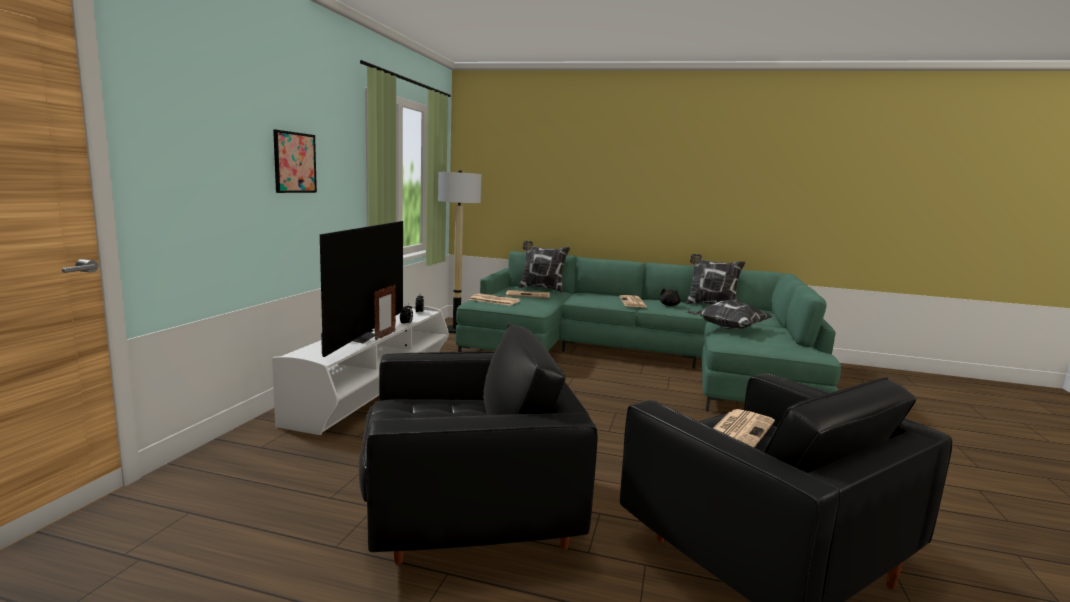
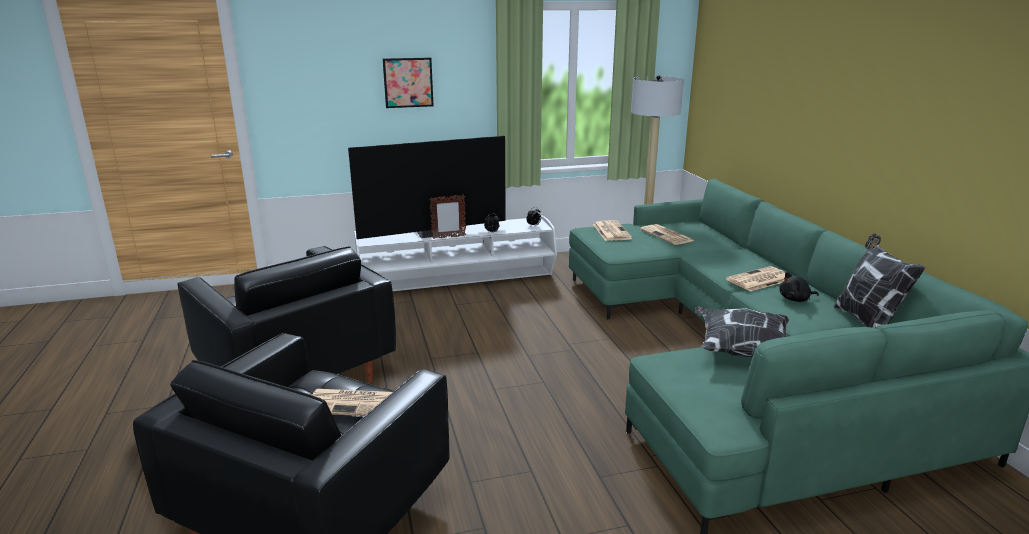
camera: 60 degrees right, 10 degrees up
pillow [519,241,570,293] -> none

